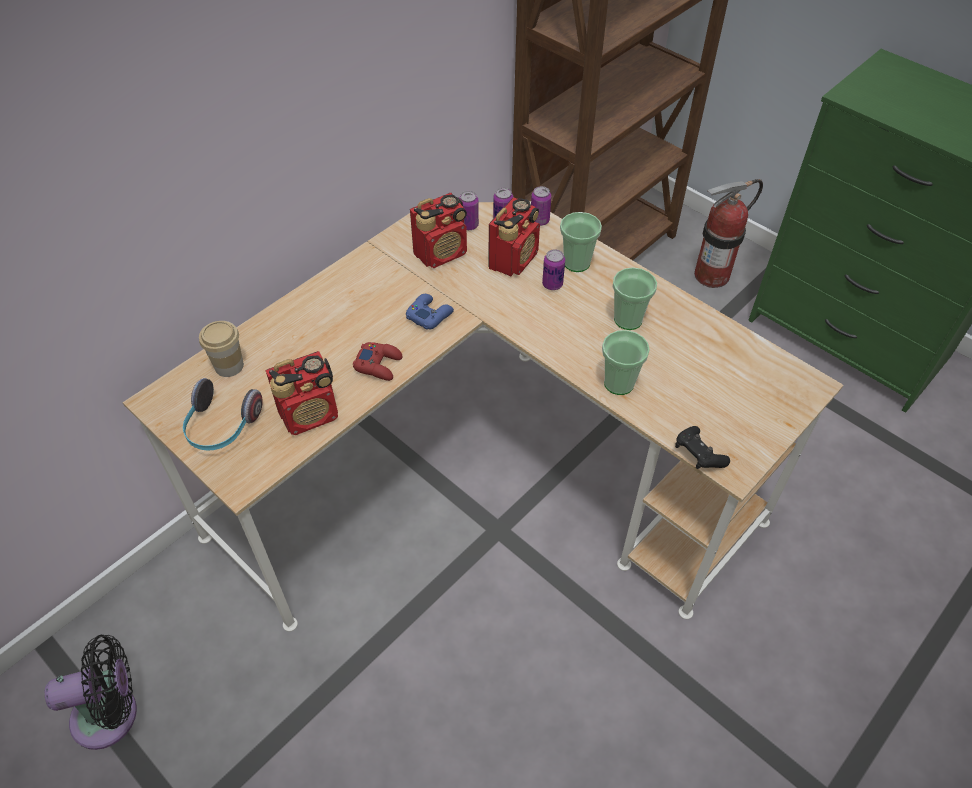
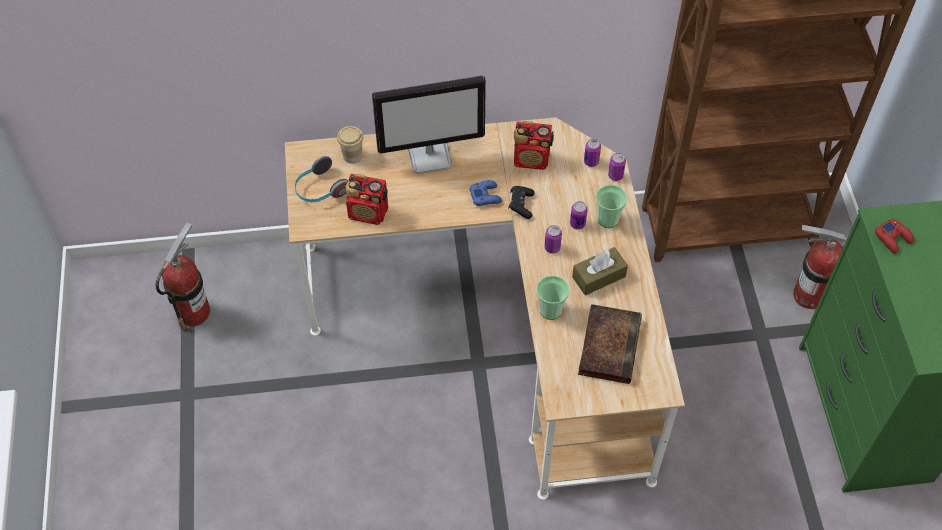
camera: 40 degrees right, 5 degrees up
black fan [45,635,137,750] -> fire extinguisher [156,222,210,330]
red game controller [353,342,403,381] -> red game controller moved to [875,218,914,254]
can [459,191,479,230] -> can moved to [544,225,562,253]
radio [489,197,540,276] -> none
cup [613,267,657,330] -> brown tissue box [572,247,628,295]
black game controller [675,426,730,469] -> black game controller moved to [508,186,535,219]
none -> monitor [372,76,486,174]
none -> book [578,304,642,384]

